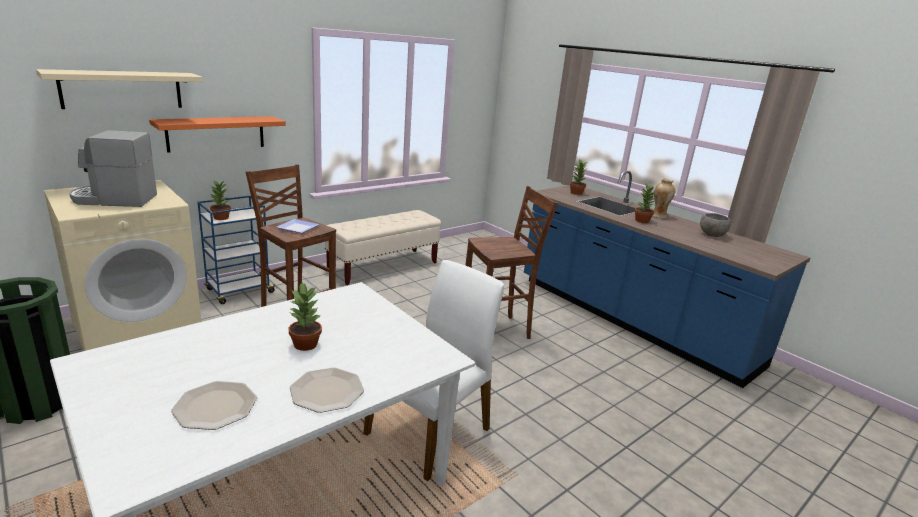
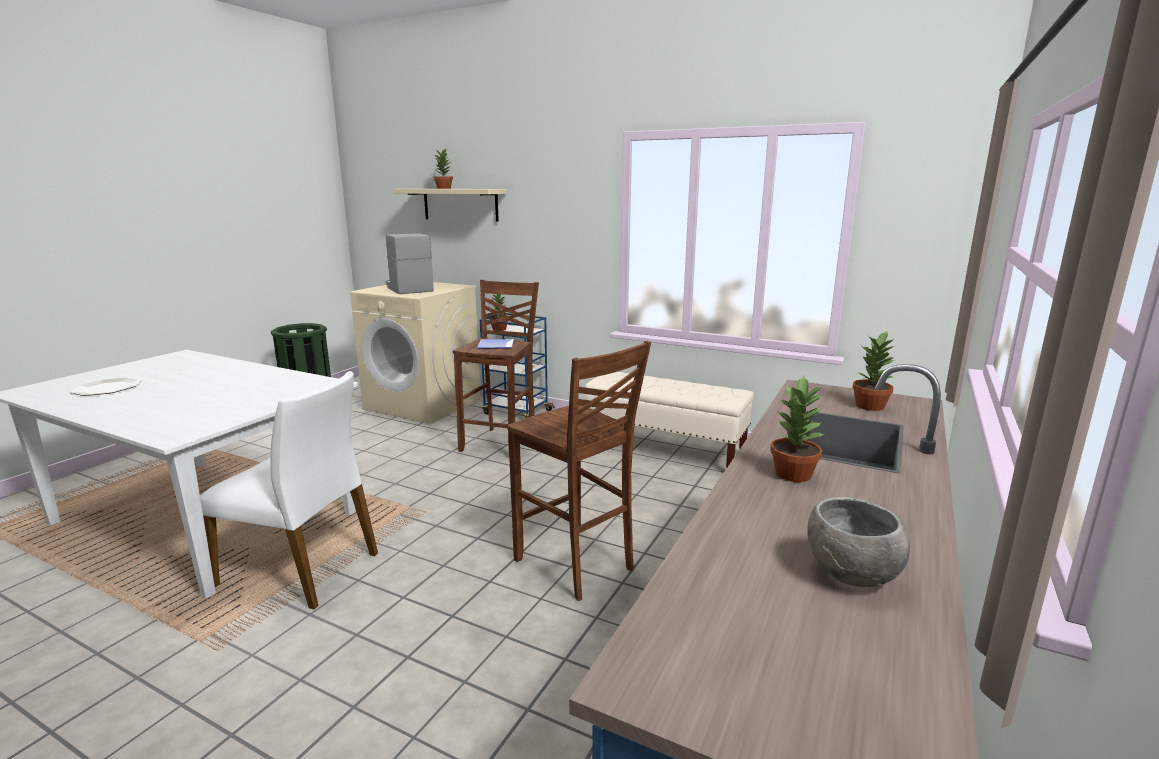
camera: 70 degrees right, 5 degrees down
orange shelf [149,116,286,153] -> none
potted plant [289,282,322,351] -> potted plant moved to [434,149,453,189]
plate [290,367,364,413] -> none
vase [652,179,676,218] -> none

